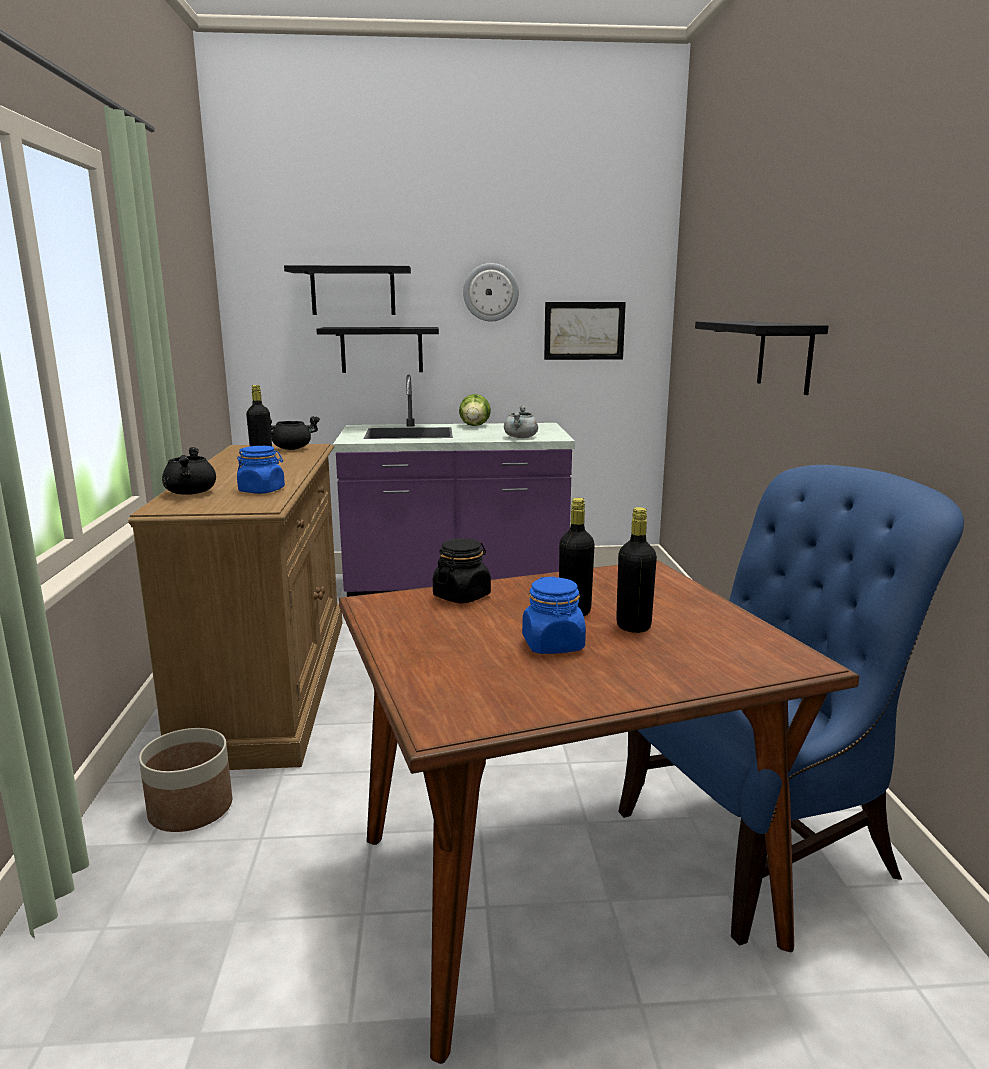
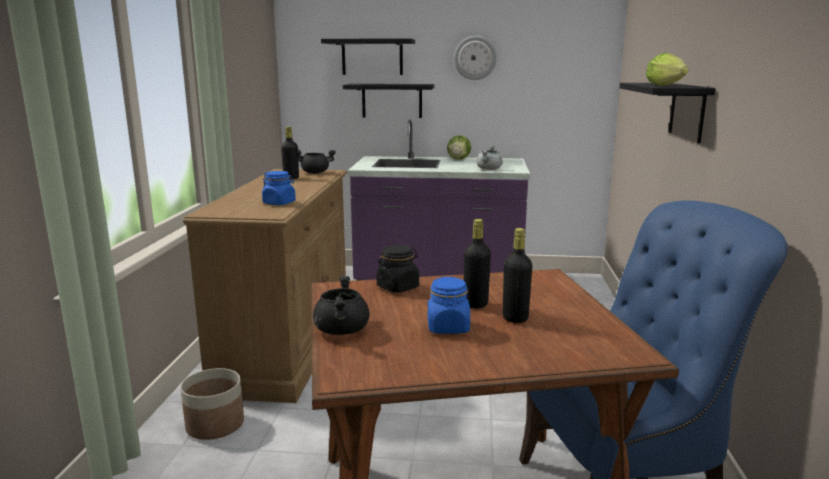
camera: 10 degrees right, 0 degrees up
black cooking pot [162,447,216,495] -> black cooking pot moved to [313,276,370,335]
picture [544,302,626,360] -> none
none -> lettuce [646,53,688,86]

